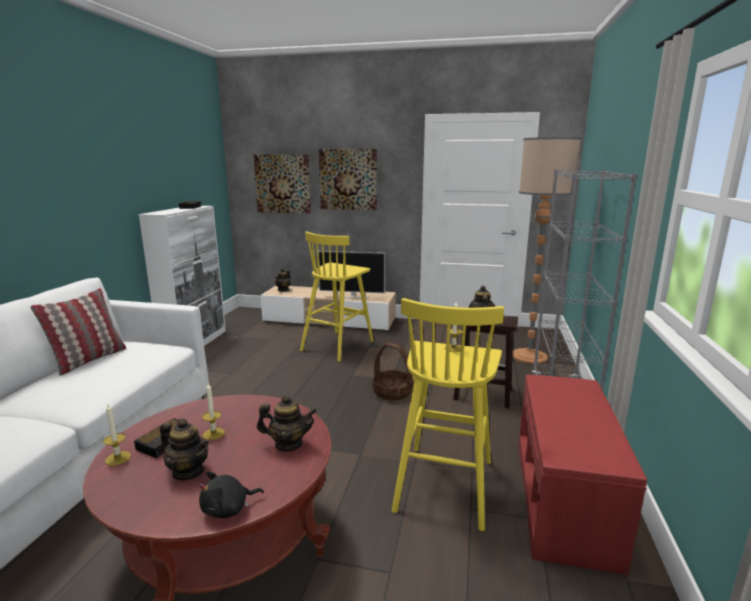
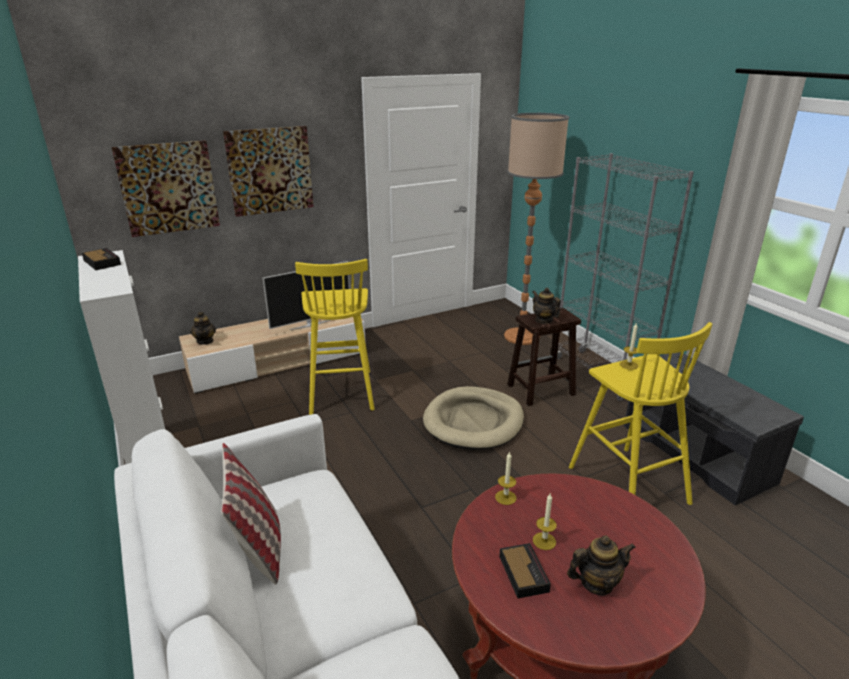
camera: 40 degrees left, 10 degrees up
candle [103,404,131,466] -> candle moved to [495,451,516,505]
black plush toy [199,471,264,518] -> none
teapot [257,395,317,452] -> none
basket [373,342,413,401] -> beige dog bed [423,386,524,450]
red bench [518,375,647,575] -> grey bench [624,352,804,505]

